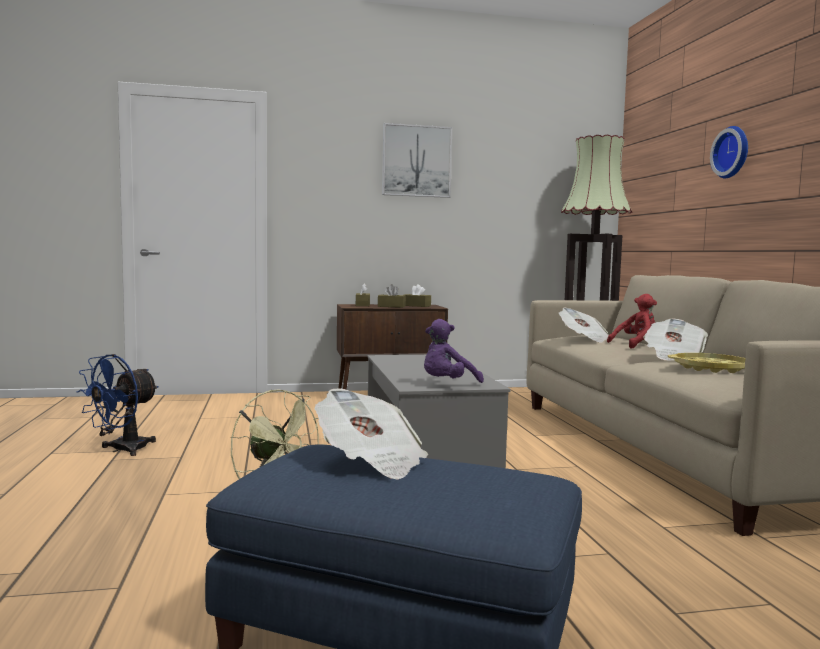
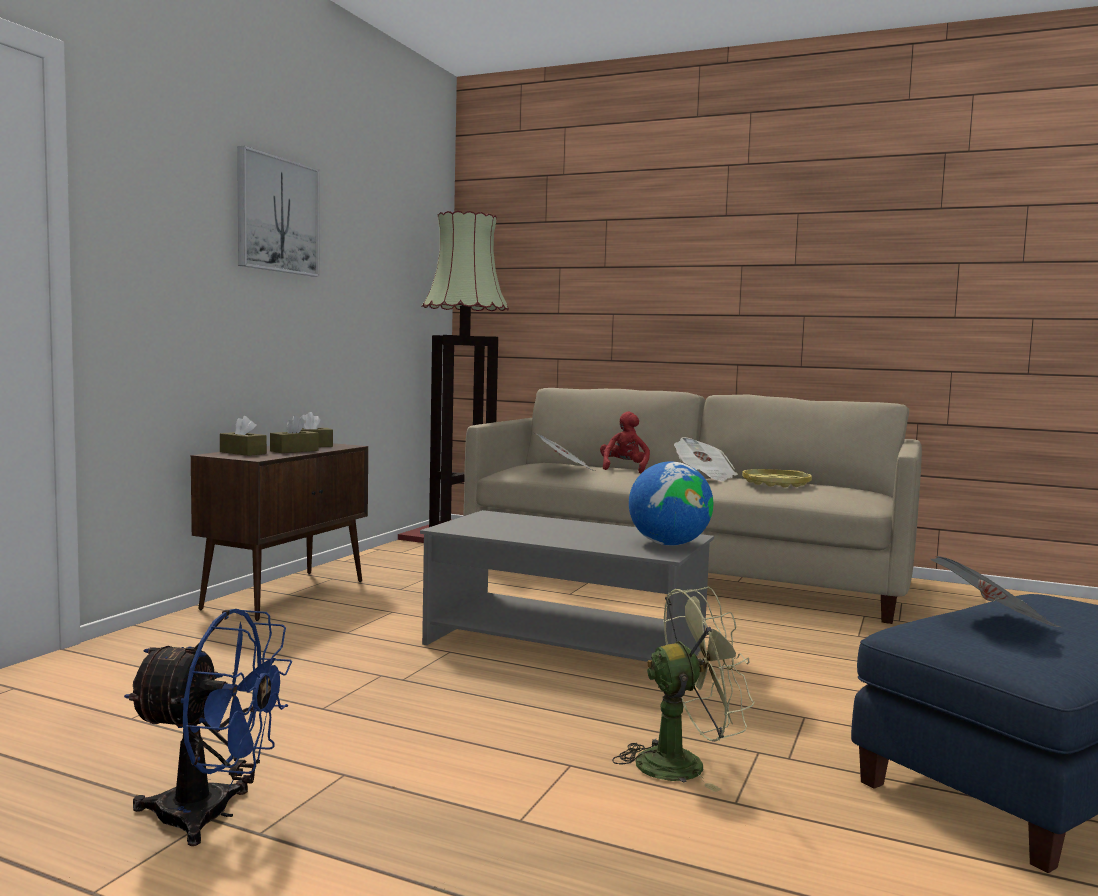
camera: 55 degrees left, 0 degrees up
blue fan [77,354,159,456] -> blue fan turned 60 degrees counterclockwise [124,609,292,846]
purple plush toy [424,319,484,383] -> globe [629,462,713,546]
wall clock [710,126,748,178] -> none

